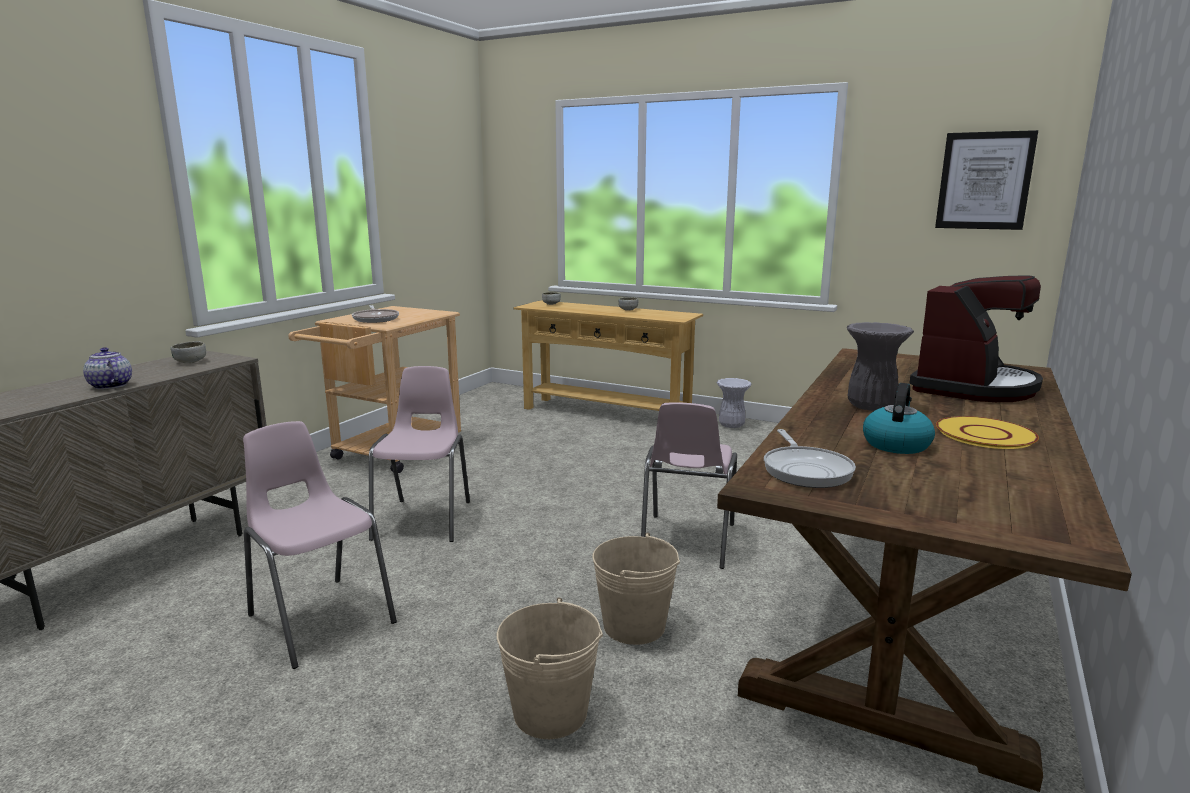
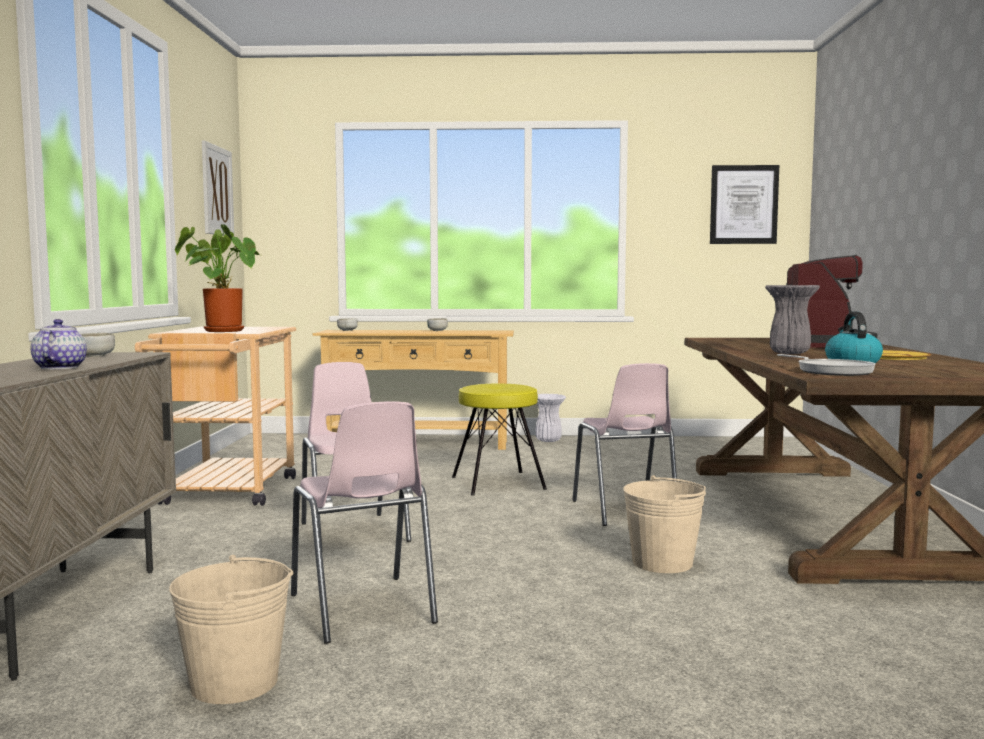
camera: 25 degrees left, 10 degrees down
teapot [83,347,132,390] -> teapot turned 60 degrees clockwise [31,319,87,369]
pink chair [243,421,397,669] -> pink chair turned 135 degrees counterclockwise [291,401,438,644]
frying pan [352,305,399,323] -> potted plant [175,224,260,332]
beige bucket [497,598,603,739] -> beige bucket moved to [169,555,293,704]
none -> picture [202,141,234,236]
none -> yellow stool [452,384,547,495]

